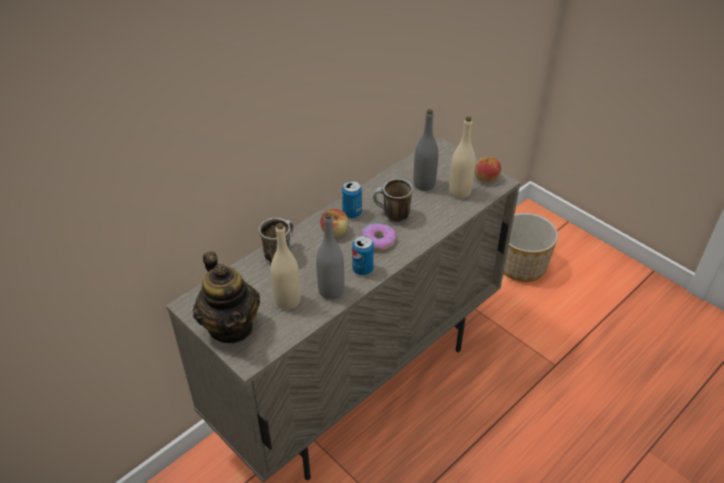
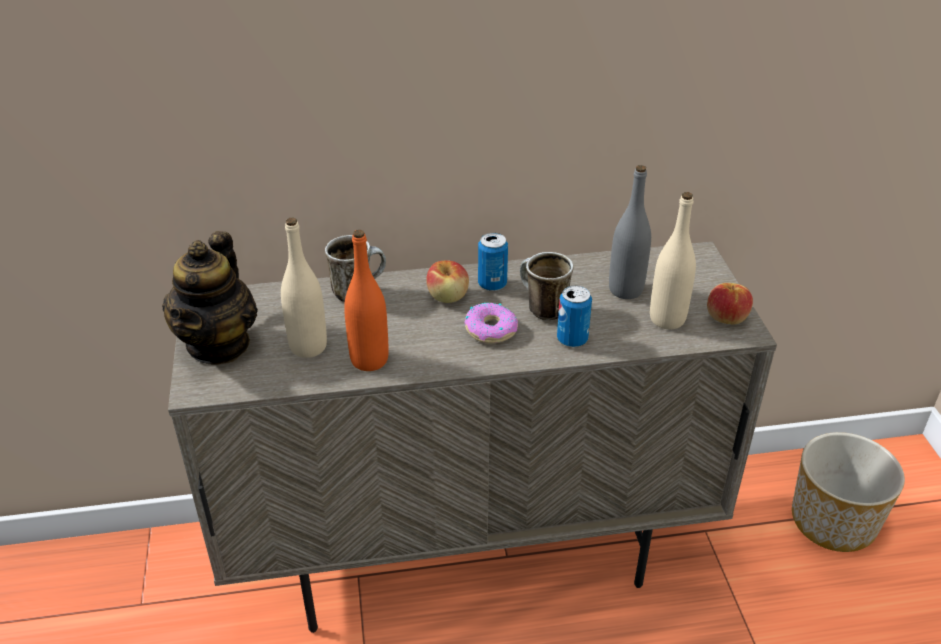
camera: 35 degrees right, 5 degrees down
grey bottle [316,213,344,299] -> orange bottle [344,230,389,371]
can [352,236,374,275] -> can moved to [557,285,592,347]

